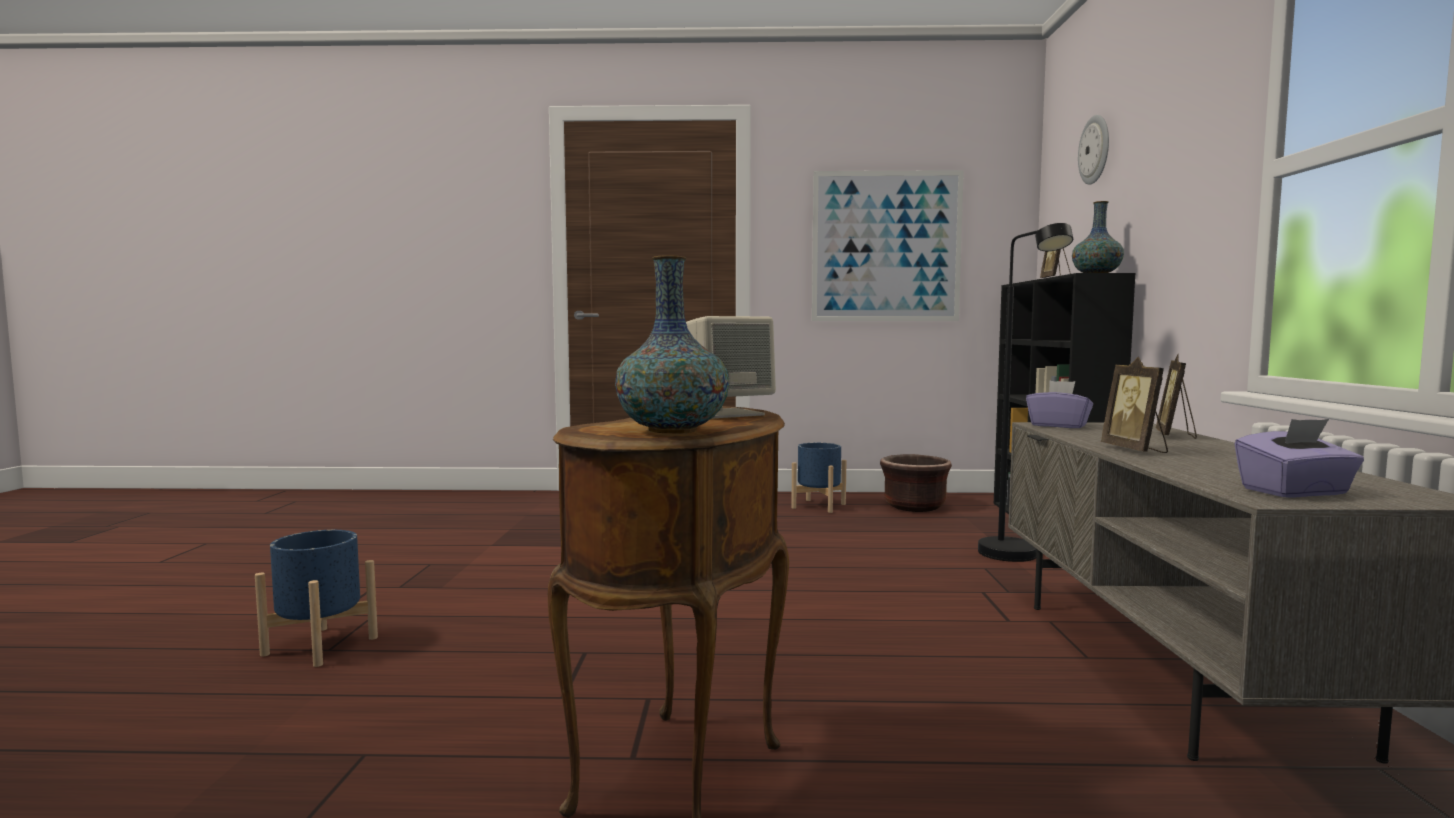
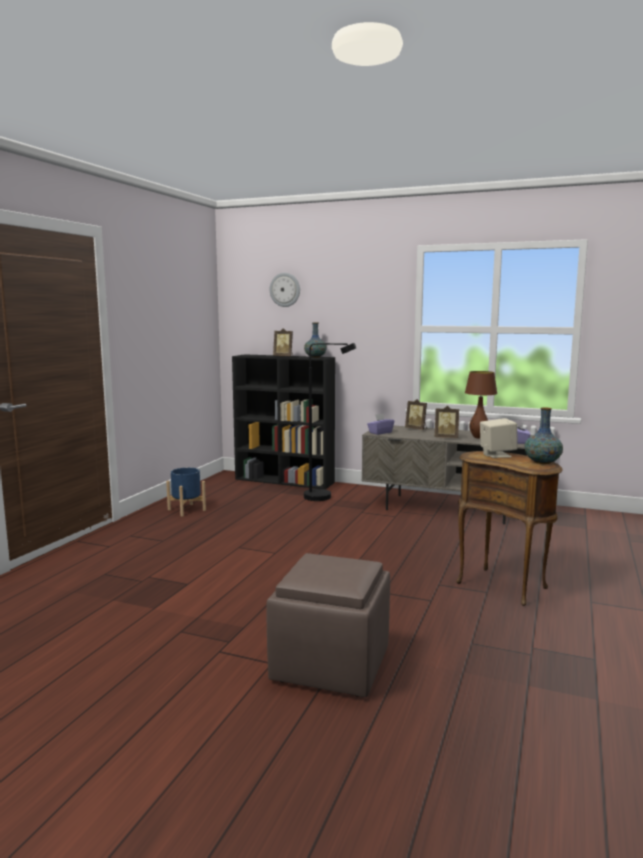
camera: 70 degrees left, 5 degrees up
blue planter [255,530,378,667] -> brown ottoman [266,553,390,697]
picture [812,170,964,321] -> none
brown planter [880,454,952,512] -> none
none -> brown table lamp [465,371,497,439]

